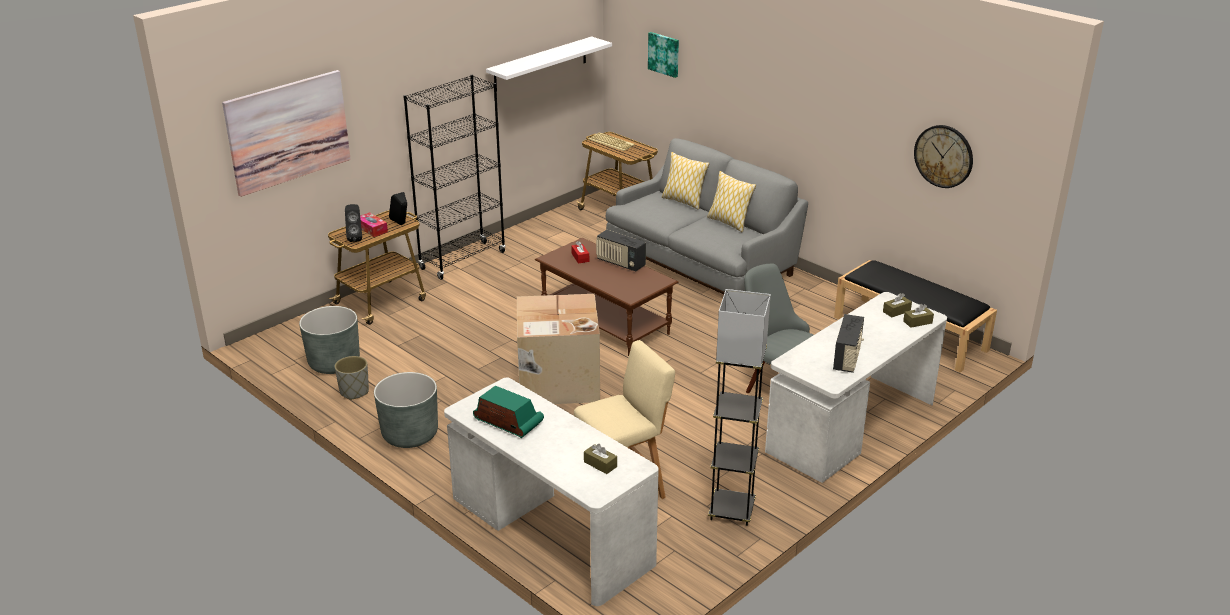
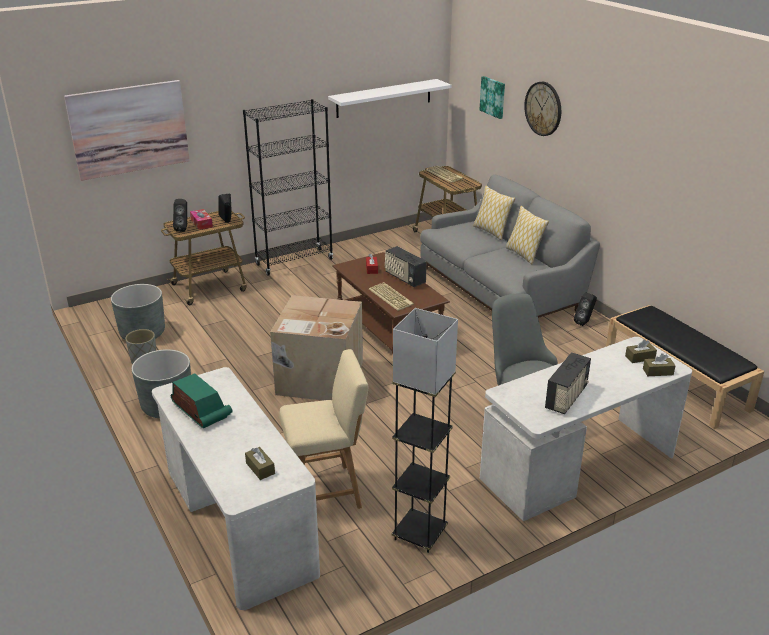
camera: 15 degrees right, 0 degrees up
wall clock [914,125,973,188] -> wall clock moved to [524,82,561,136]
none -> keyboard [369,282,414,311]
none -> black speaker [574,293,597,326]

